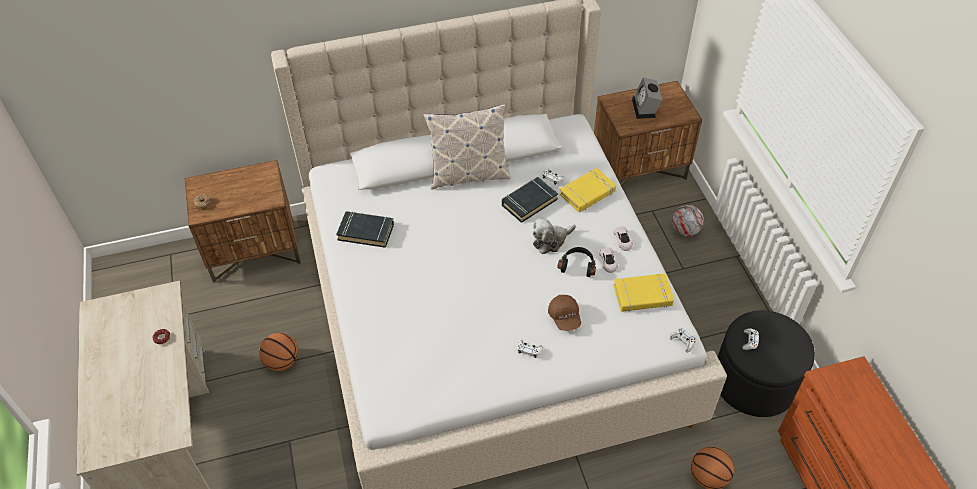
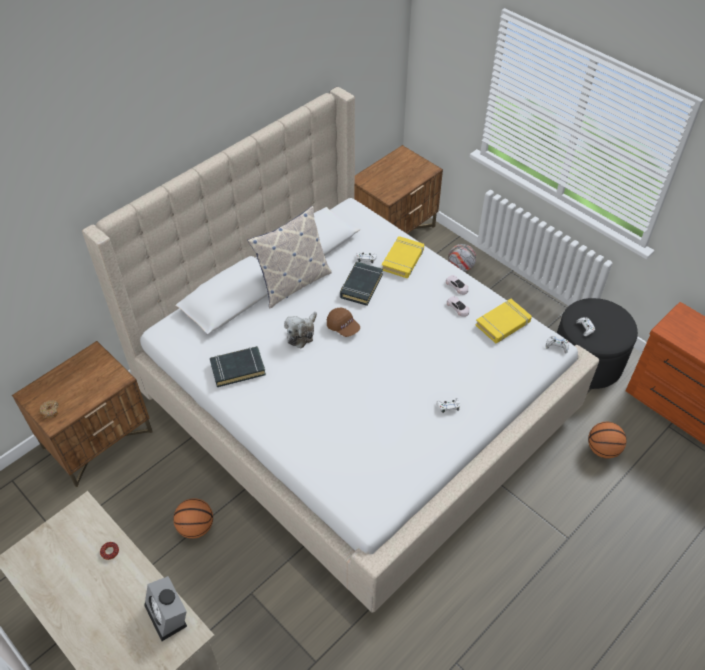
camera: 30 degrees left, 0 degrees up
plush toy [532,218,576,254] -> plush toy moved to [284,312,317,348]
brown cap [548,295,581,331] -> brown cap moved to [327,308,360,337]
black headphones [557,247,596,277] -> none
alarm clock [632,77,662,119] -> alarm clock moved to [145,576,187,641]

